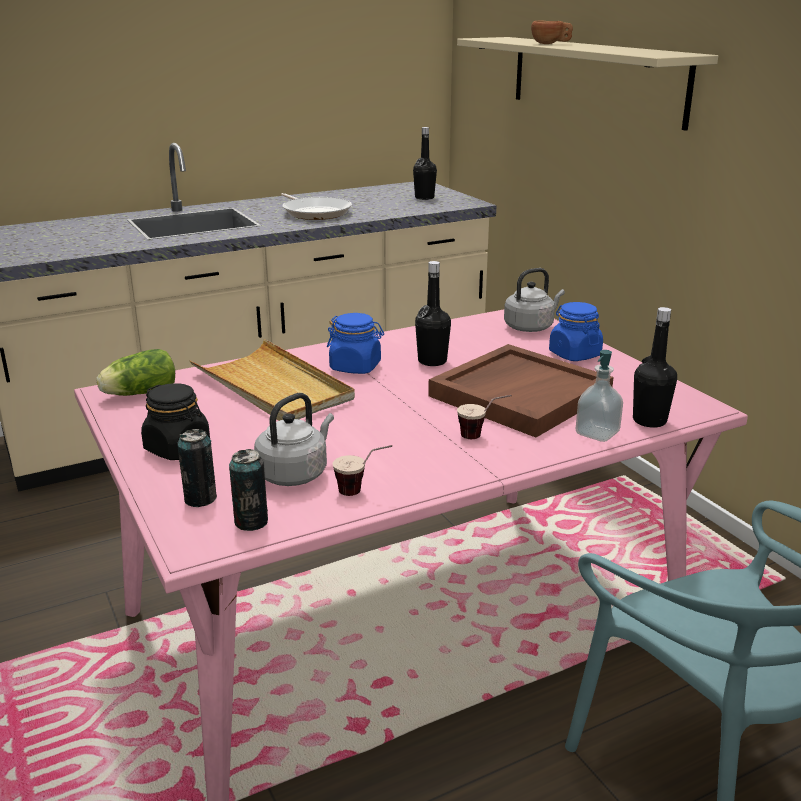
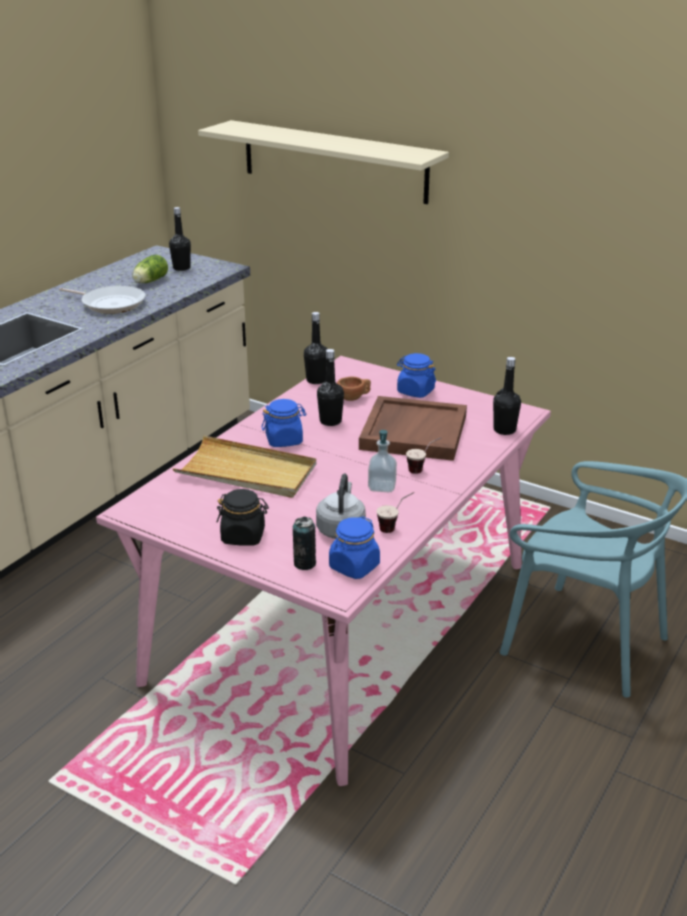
camera: 30 degrees left, 5 degrees up
lettuce [96,349,175,396] -> lettuce moved to [132,254,168,283]
can [229,449,268,531] -> blue jar [329,516,380,579]
grey kettle [504,268,565,332] -> none
brown cup [531,21,573,44] -> brown cup moved to [336,376,371,401]
soap dispenser [576,350,623,442] -> soap dispenser moved to [368,430,397,492]
none -> black bottle [304,312,327,384]

